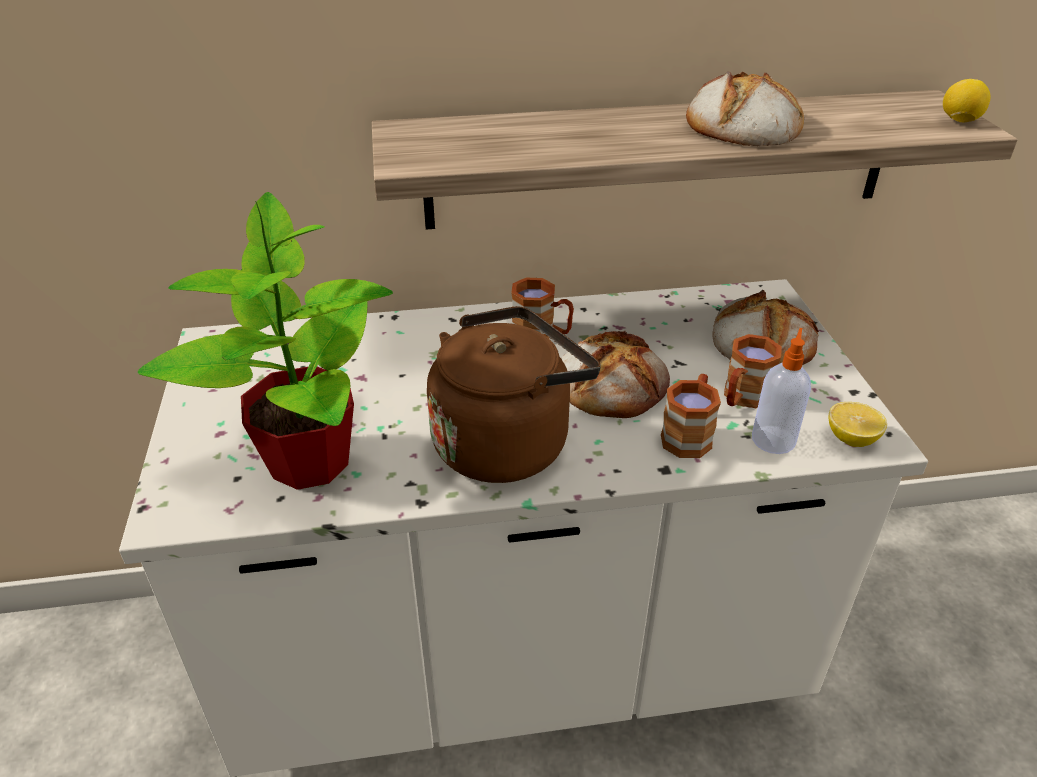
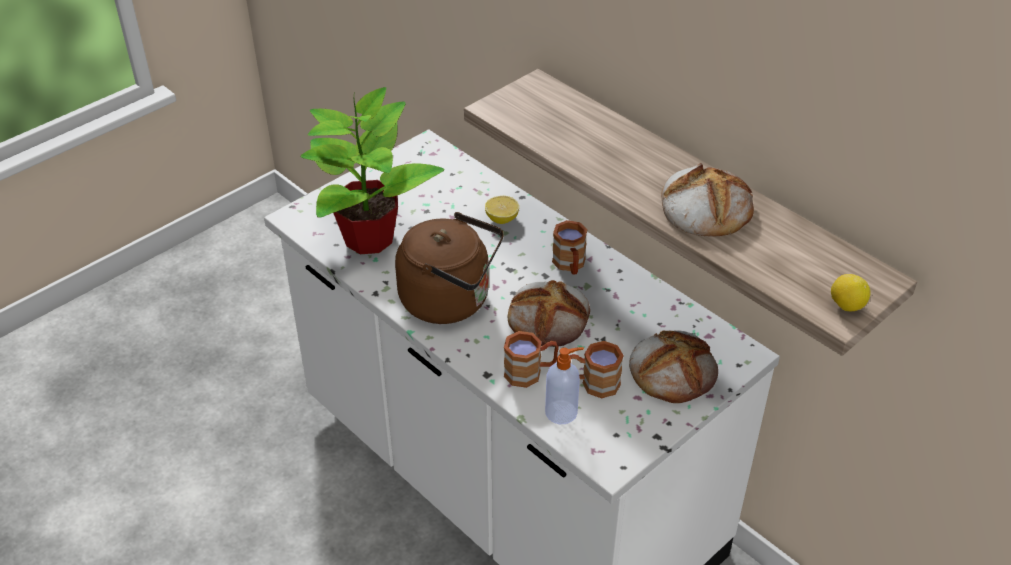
camera: 55 degrees right, 5 degrees up
lemon [829,402,887,447] -> lemon moved to [485,196,519,224]

